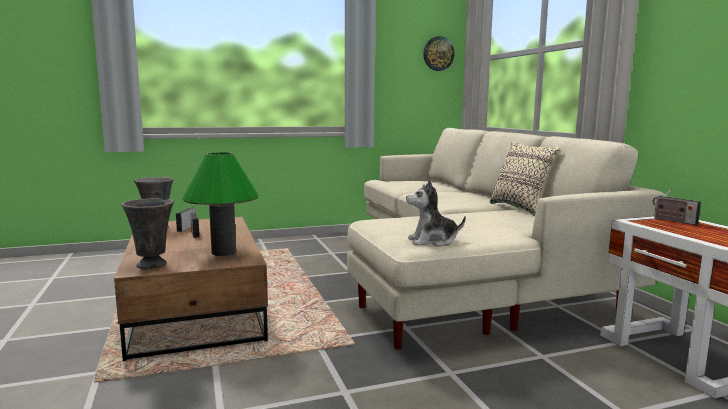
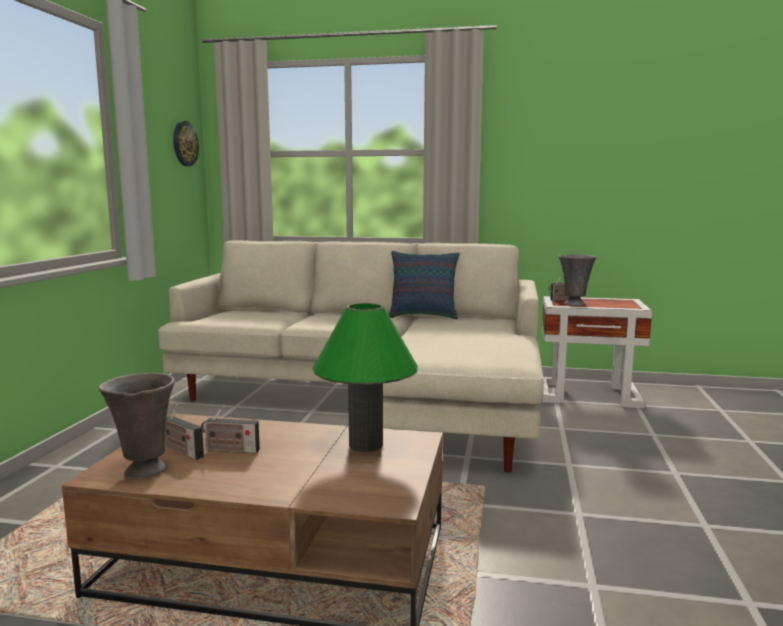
camera: 60 degrees left, 0 degrees up
grey vase [121,198,174,269] -> grey vase moved to [559,254,596,306]
plush toy [406,180,466,247] -> none
beige pillow [490,141,560,216] -> blue pillow [389,251,460,320]

